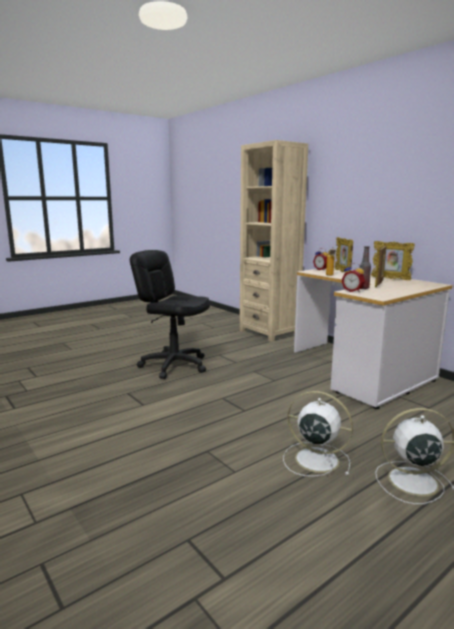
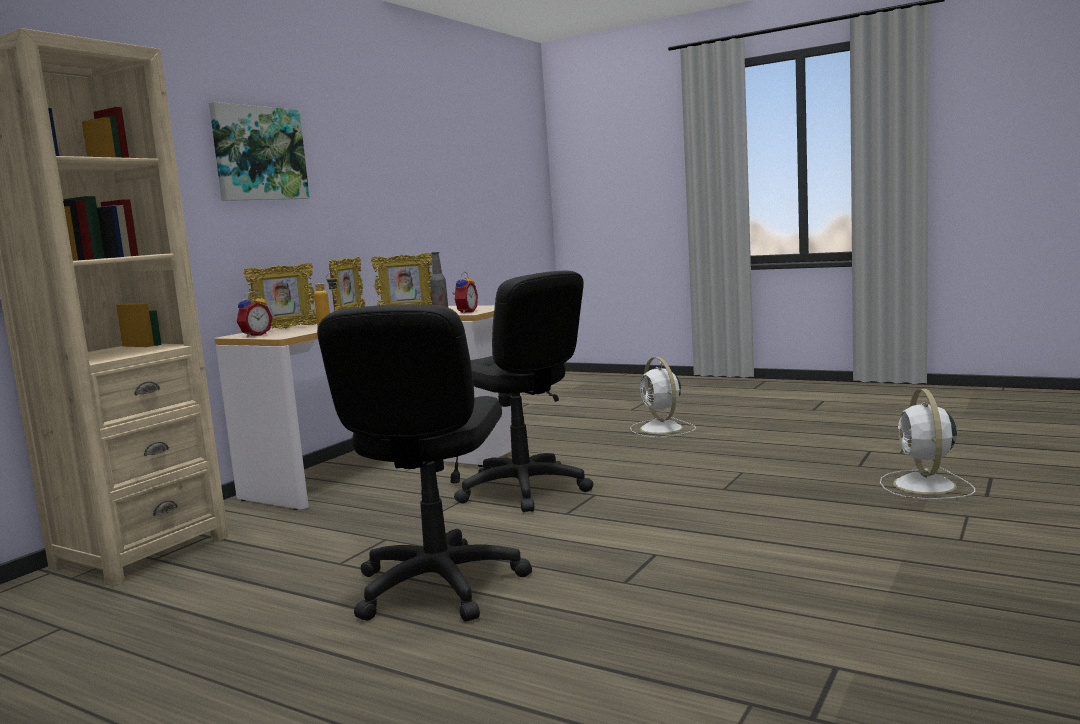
camera: 110 degrees left, 5 degrees down
white fan [283,391,353,477] -> white fan moved to [880,389,975,499]
none -> picture [209,102,310,201]
none -> black office chair [454,271,593,512]

